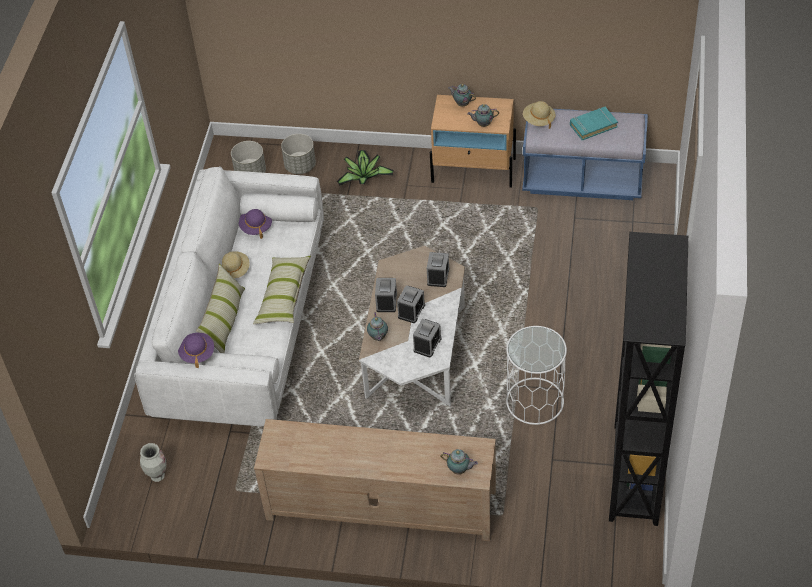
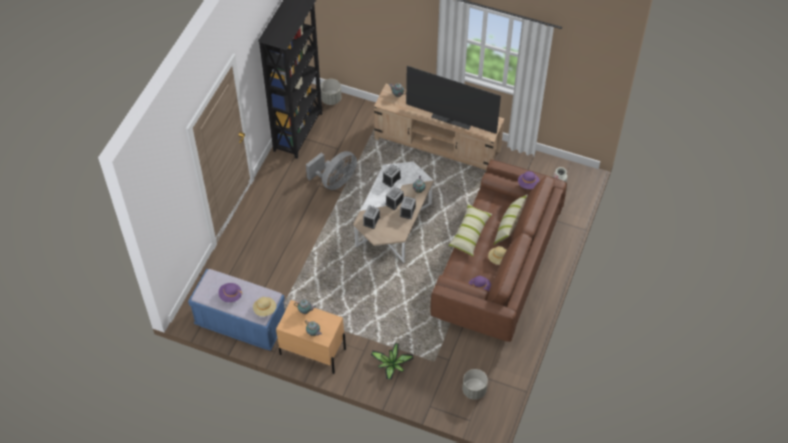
camera: 170 degrees left, 5 degrees up
white sofa [134,166,324,426] -> brown sofa [431,159,567,342]
grey planter [281,134,316,174] -> grey planter moved to [320,79,341,105]
white side table [506,326,567,425] -> grey fan [306,151,357,190]
turquoise book [570,107,618,140] -> purple hat [218,283,242,302]
none -> television [406,66,501,134]

